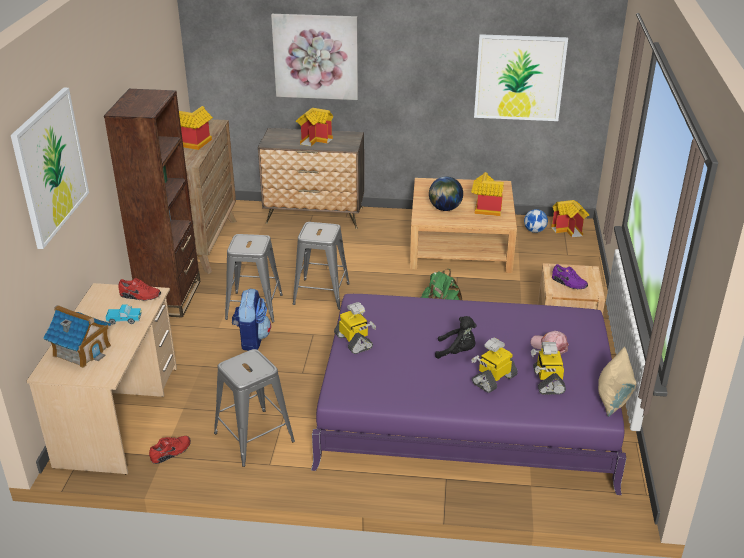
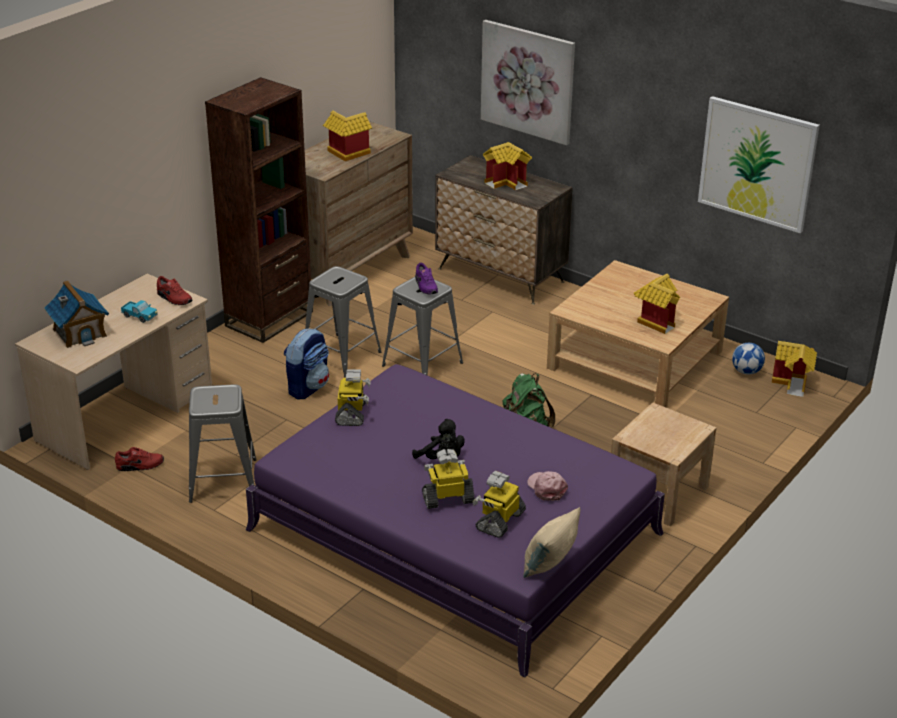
camera: 30 degrees right, 0 degrees up
picture [11,88,89,249] -> none
globe [429,176,463,211] -> none
purple shoe [552,264,588,289] -> purple shoe moved to [415,263,438,294]

